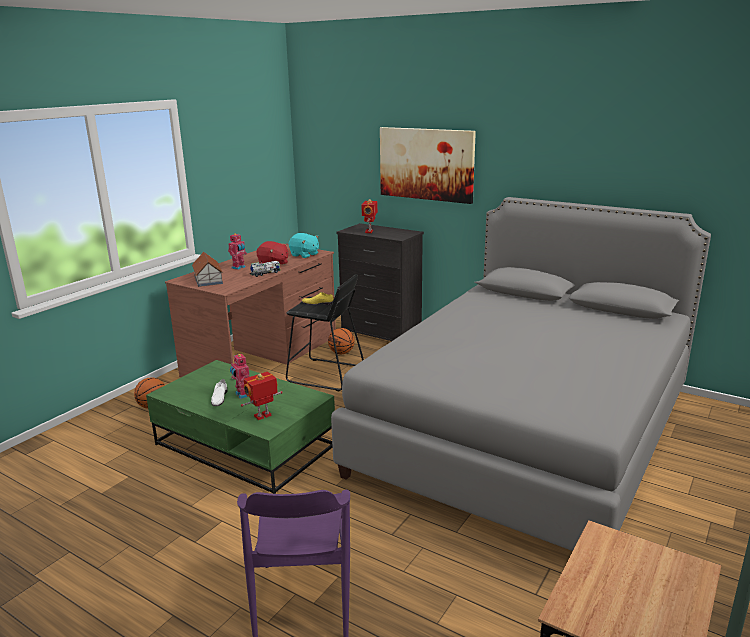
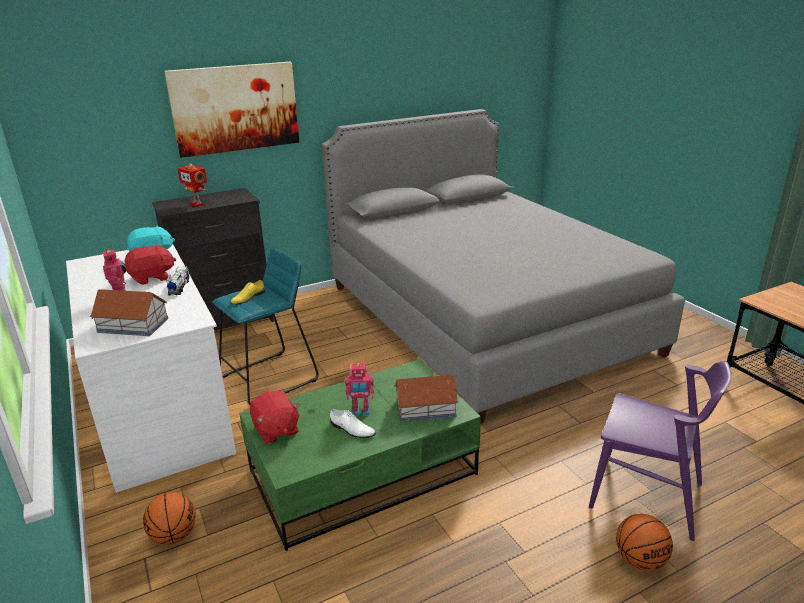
camera: 60 degrees left, 5 degrees up
brown desk [165,243,336,377] -> white desk [66,245,236,493]
toy robot [241,372,283,420] -> toy house [394,375,459,422]
black stool [286,274,364,391] -> turquoise stool [212,247,319,405]
basketball [328,328,355,354] -> basketball moved to [616,514,673,571]
none -> red plush toy [250,391,300,444]

